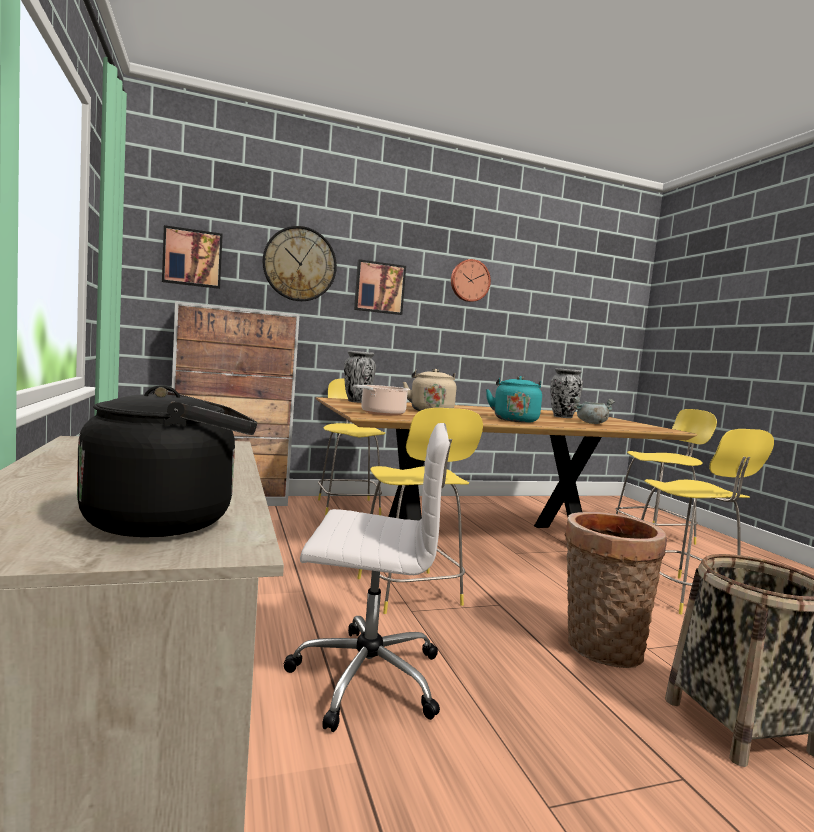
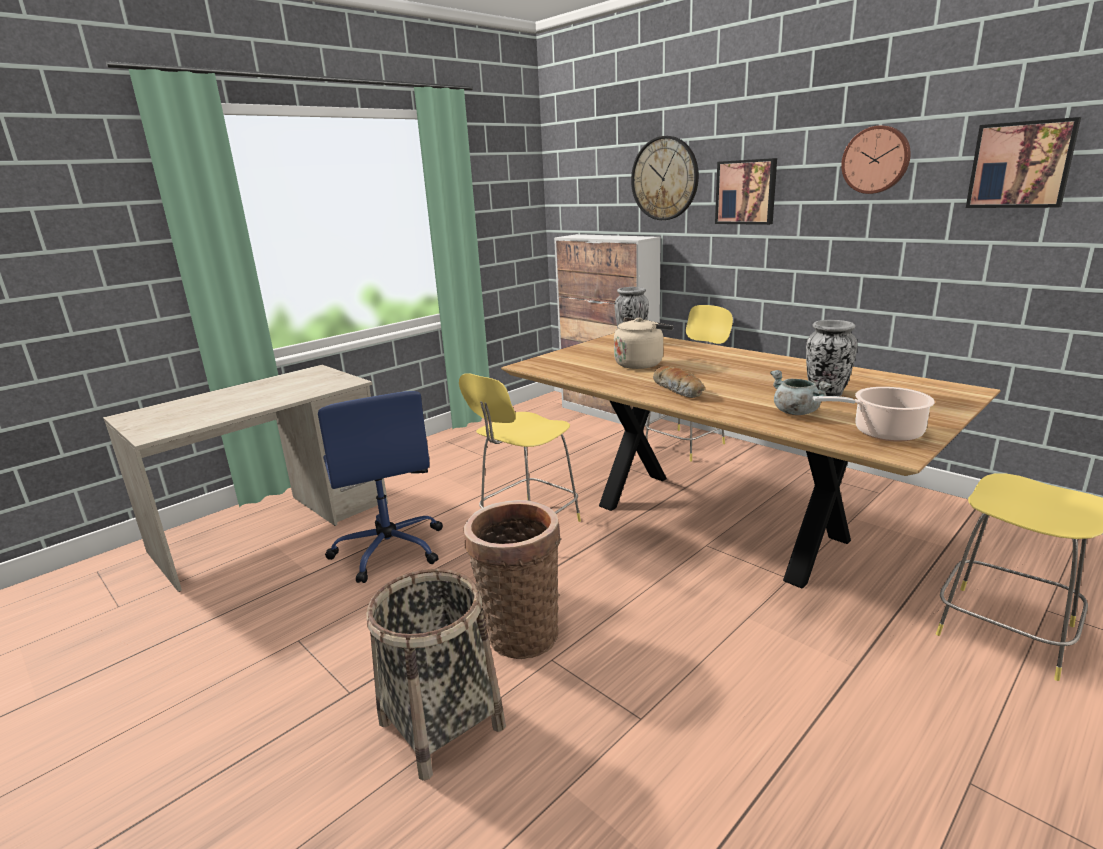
camera: 65 degrees right, 15 degrees up
black kettle [77,386,257,537] -> none
picture [162,225,223,289] -> picture moved to [966,117,1081,208]
white office chair [283,423,450,732] -> blue office chair [318,391,443,583]
cooking pot [353,385,410,416] -> cooking pot moved to [813,387,935,442]
turquoise kettle [486,376,542,423] -> bread [653,366,705,398]
yellow stool [641,429,774,615] -> none

